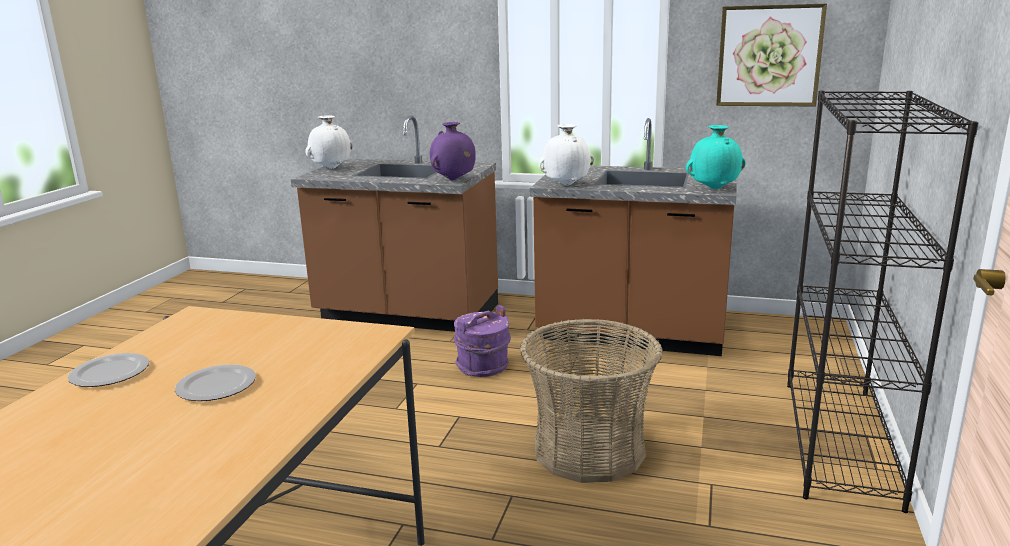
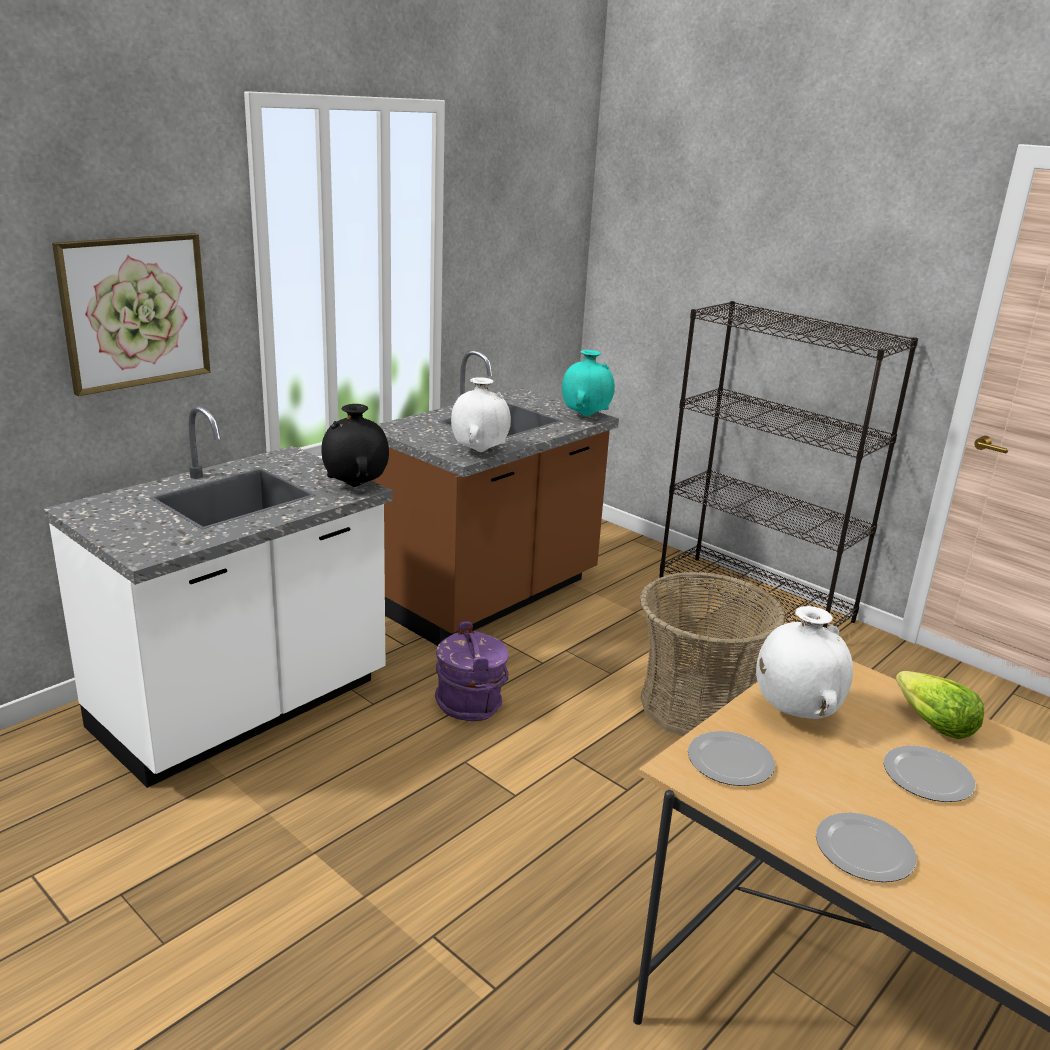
camera: 65 degrees left, 5 degrees up
brown counter [291,115,498,332] -> white counter [43,406,393,788]
white vase [305,115,353,169] -> white vase moved to [756,606,853,719]
purple vase [430,122,476,181] -> black vase [321,404,389,487]
picture [716,4,827,106] -> picture moved to [52,233,210,396]
none -> plate [688,731,775,786]
none -> lettuce [896,671,984,739]

